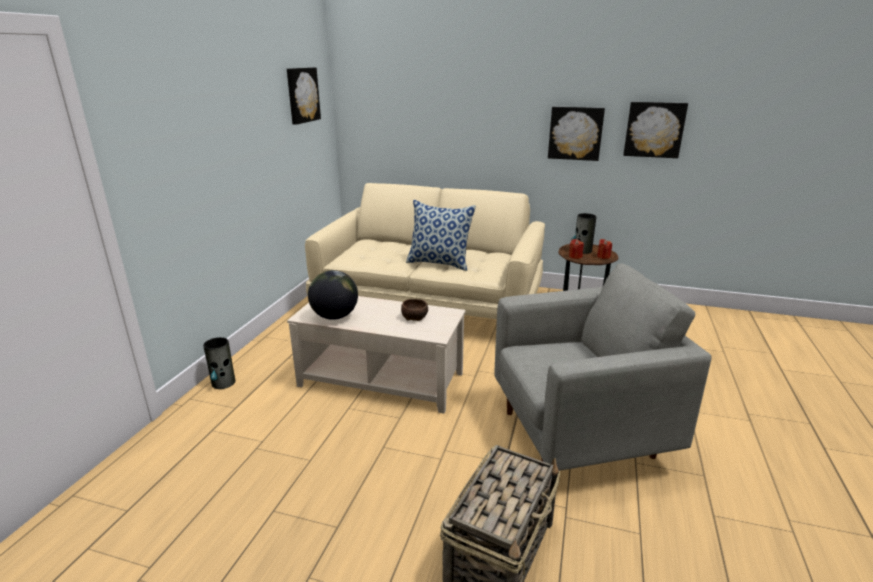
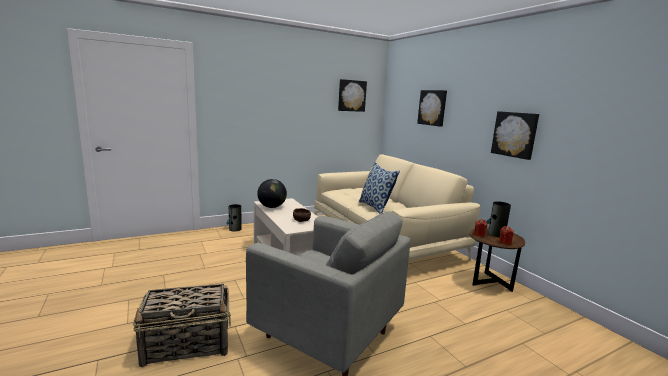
camera: 45 degrees right, 10 degrees down
picture [623,102,688,158] -> picture moved to [417,90,447,127]

